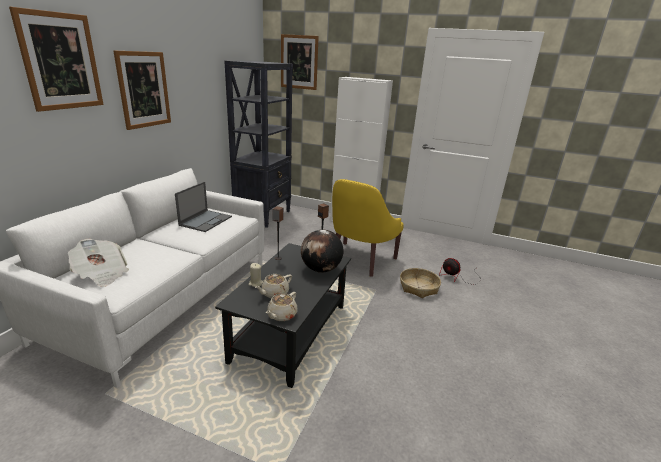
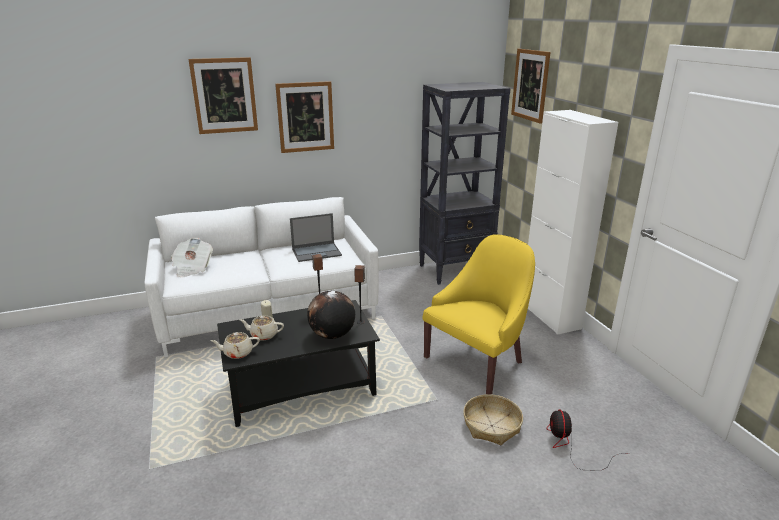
camera: 50 degrees right, 0 degrees up
yellow armchair [332,179,403,277] -> yellow armchair turned 150 degrees clockwise [422,234,535,395]

